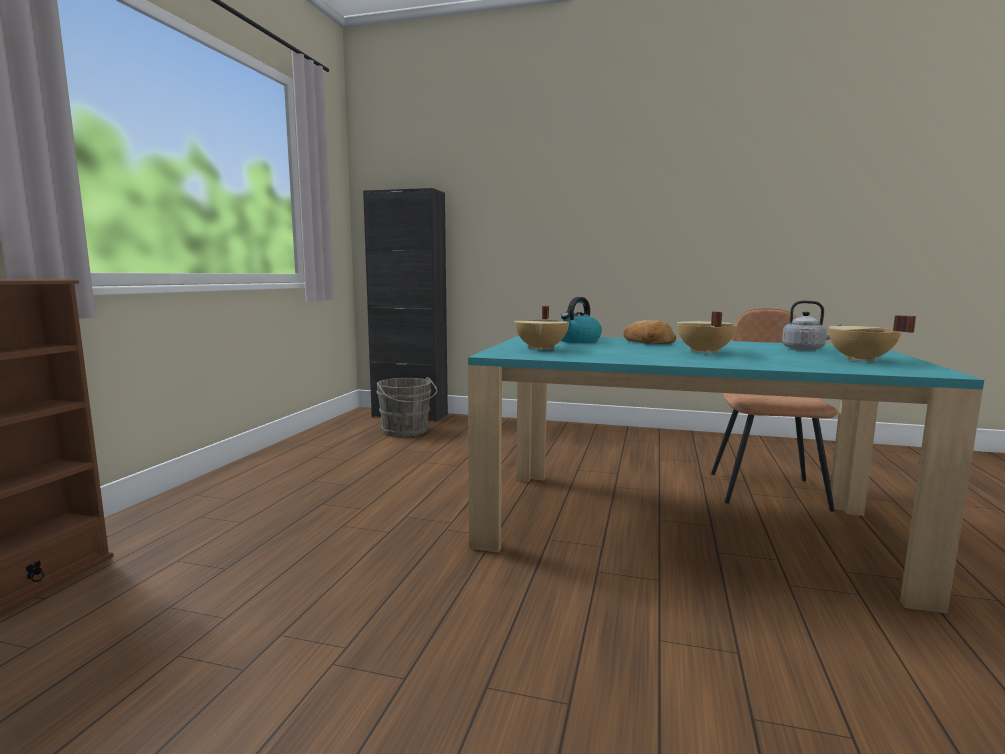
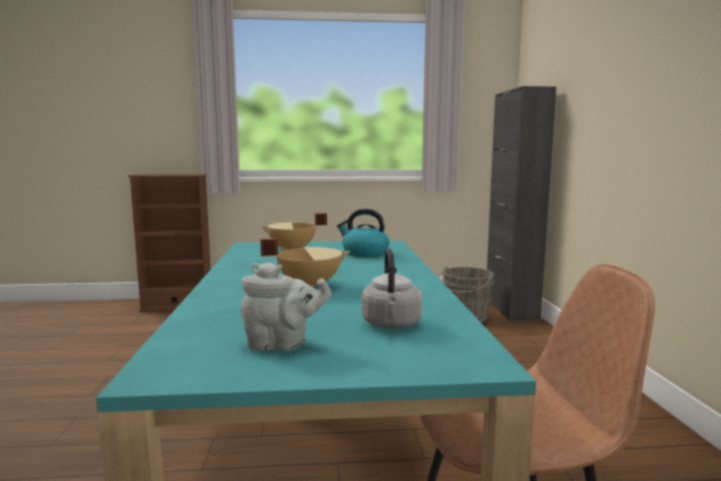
camera: 70 degrees right, 0 degrees up
bread [623,320,676,344] -> none
beige cooking pot [827,315,916,362] -> grey teapot [240,262,331,351]

